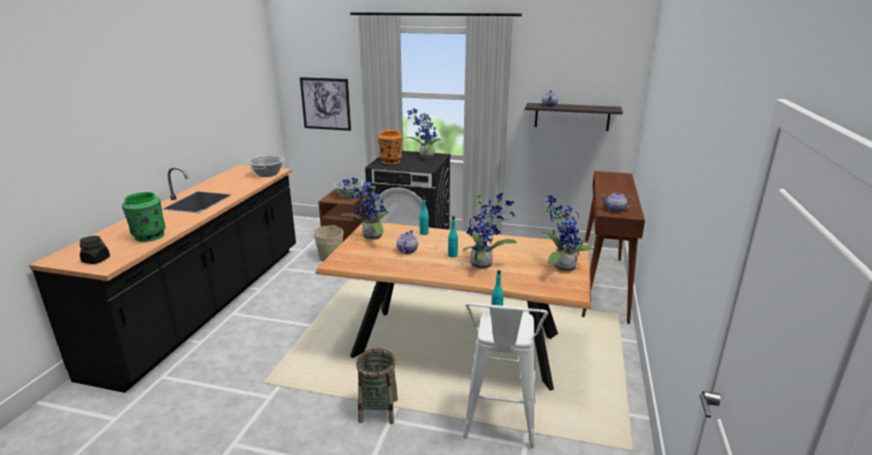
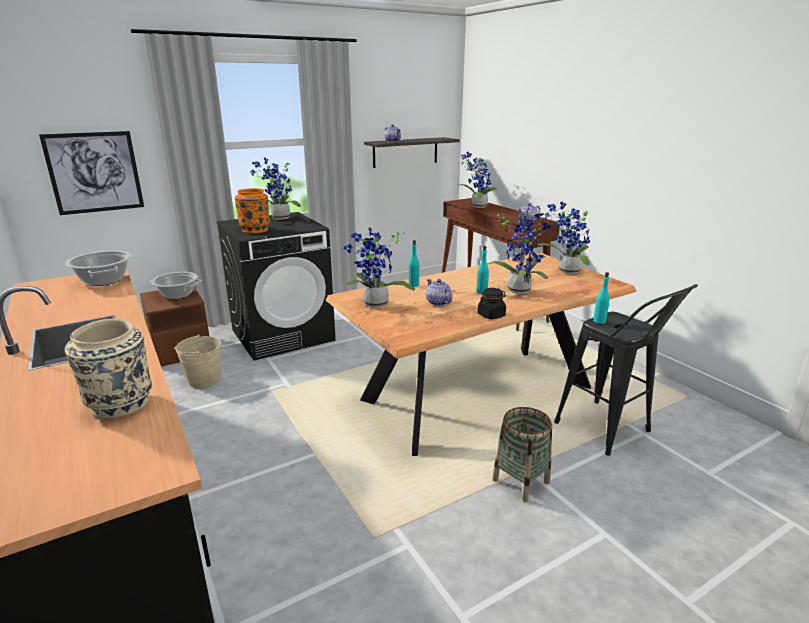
camera: 45 degrees left, 0 degrees up
black jar [80,236,110,264] -> black jar moved to [478,288,506,319]
green vase [122,192,166,242] -> beige vase [65,319,152,419]
white stool [463,303,548,448] -> black stool [554,284,698,456]
none -> potted plant [459,152,497,208]

